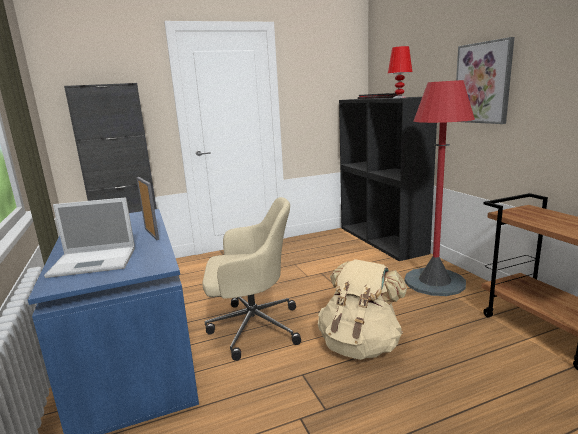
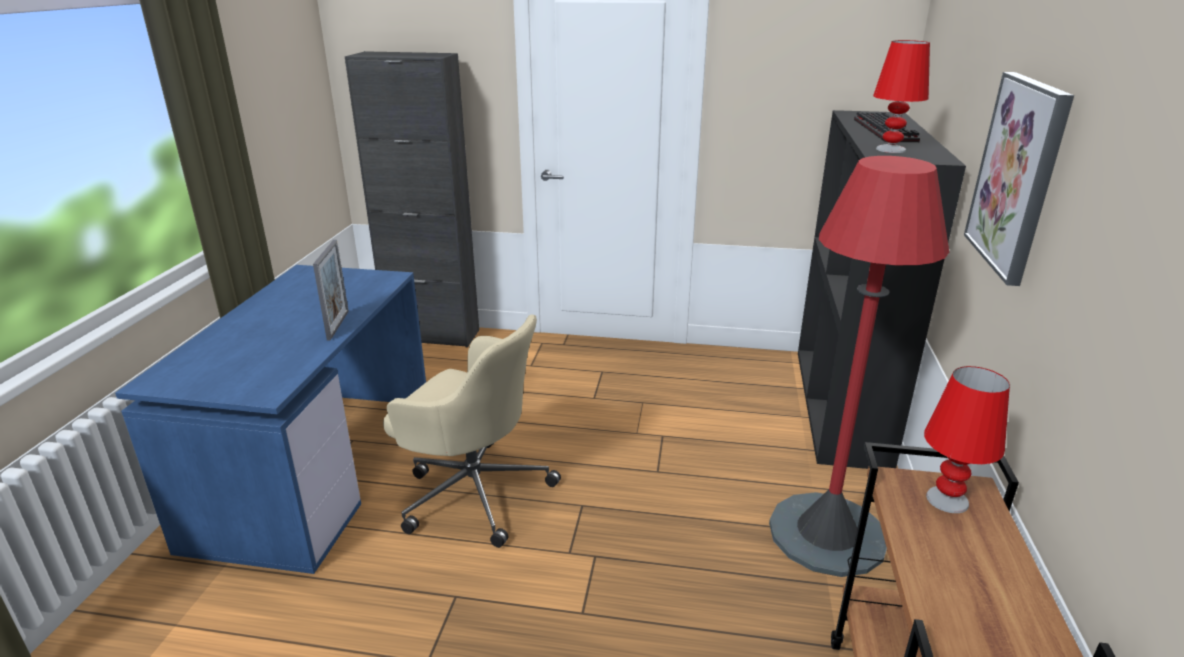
camera: 30 degrees right, 10 degrees up
laptop [44,197,135,278] -> none
beige backpack [318,259,407,360] -> none
none -> red table lamp [924,366,1010,513]

